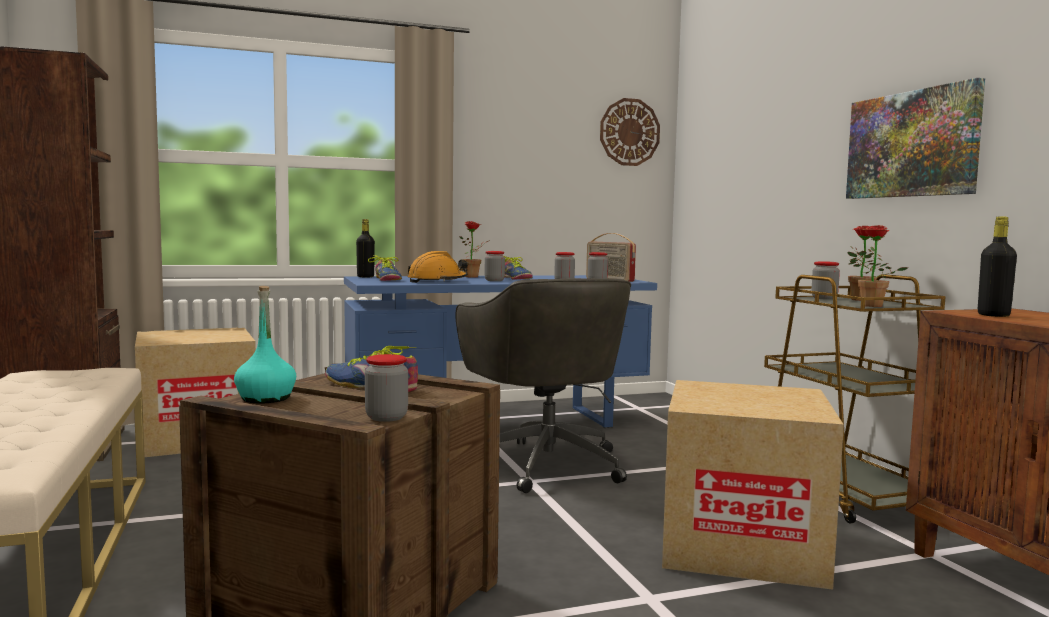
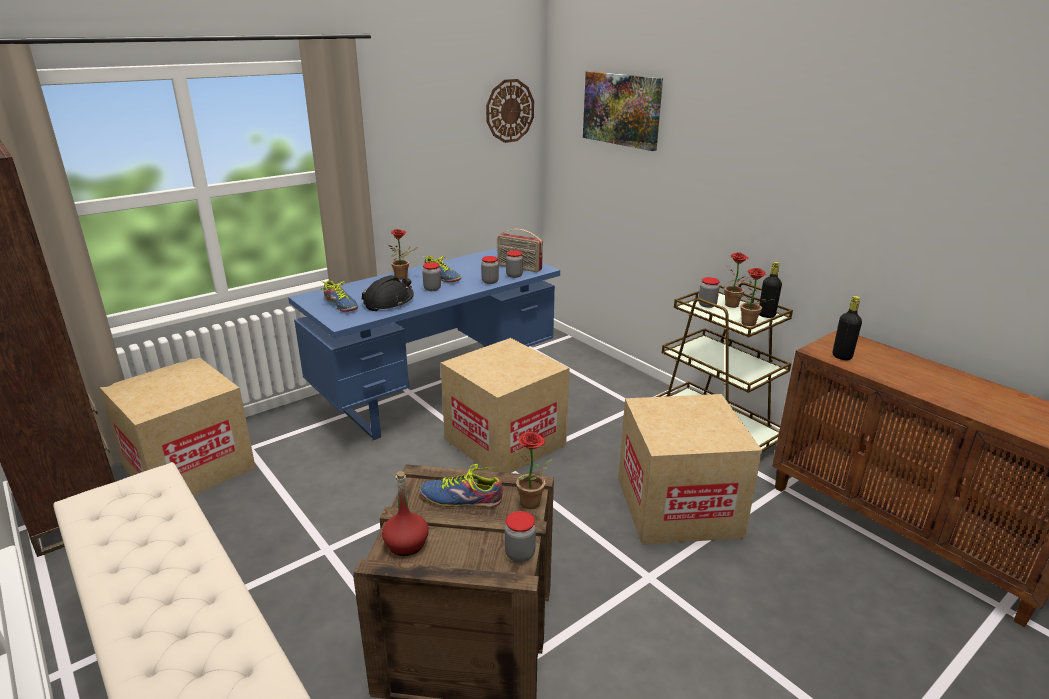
camera: 20 degrees left, 20 degrees up
turquoise bottle [234,286,296,404] -> red bottle [382,471,429,556]
black bottle [356,219,375,277] -> black bottle moved to [759,262,782,318]
orange hard hat [408,251,468,283] -> black hard hat [362,275,414,311]
grey office chair [456,278,631,493] -> cardboard box [441,338,569,473]
picture [846,78,985,199] -> picture moved to [583,71,663,151]
none -> potted plant [514,432,553,509]

